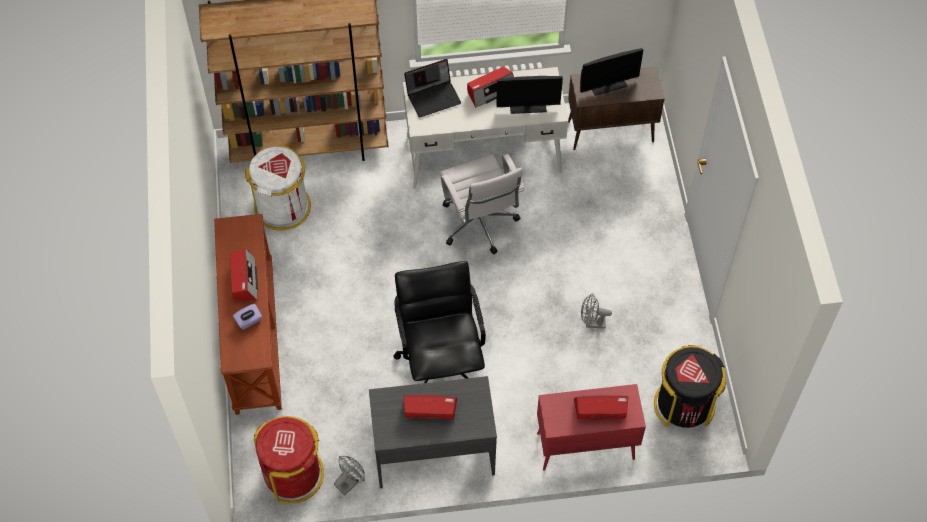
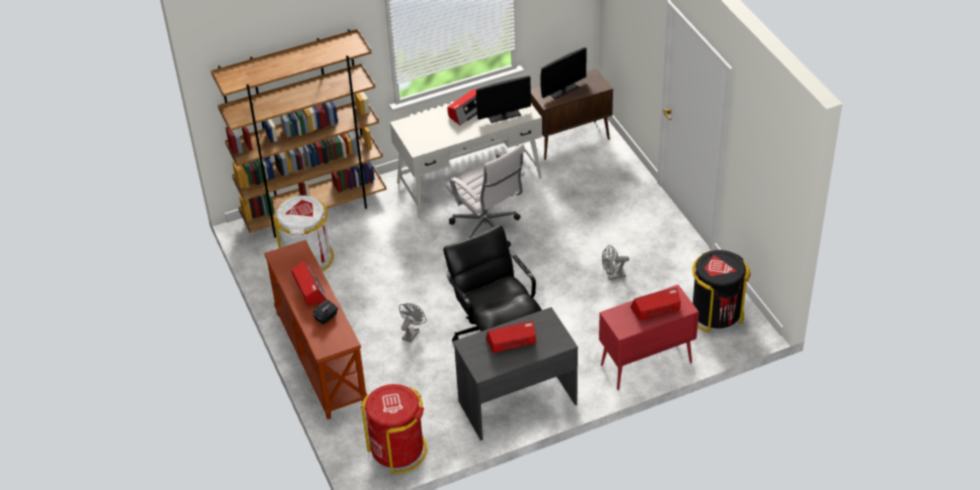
camera: 15 degrees left, 15 degrees down
purple tissue box [233,304,262,330] -> black tissue box [312,300,338,325]
grey fan [334,456,365,495] -> grey fan moved to [399,303,426,343]
laptop [404,59,461,118] -> none

